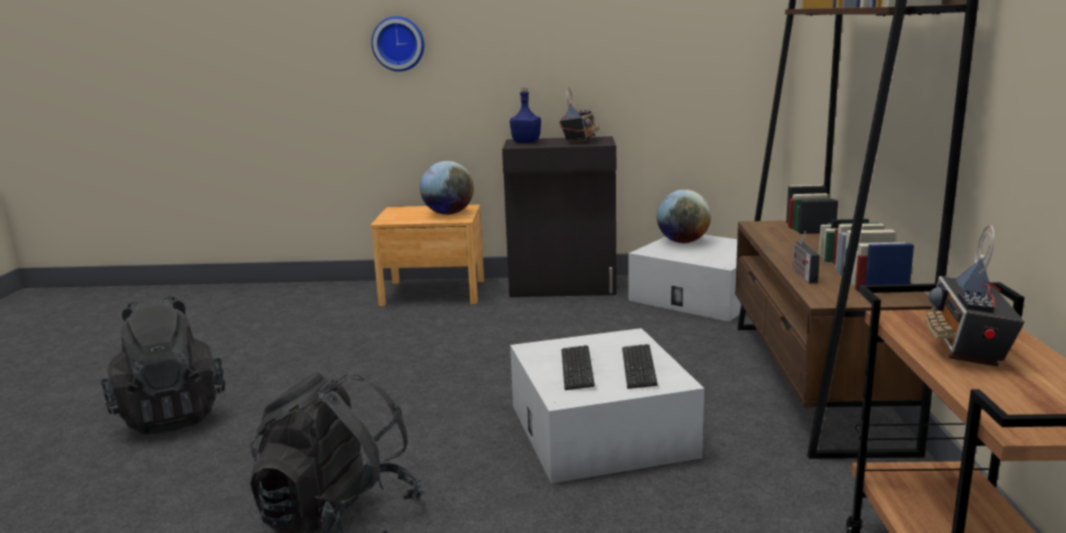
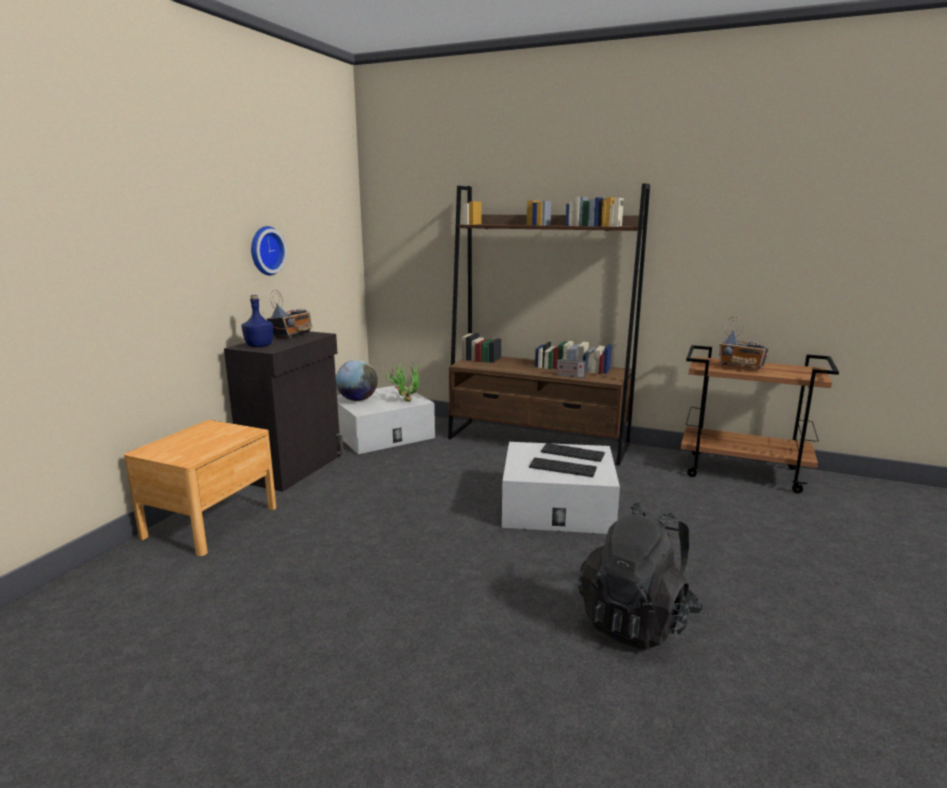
camera: 70 degrees left, 0 degrees up
black backpack [101,296,225,435] -> none
wall clock [371,16,424,71] -> wall clock moved to [251,226,287,276]
globe [420,161,474,215] -> none
radio [560,87,600,144] -> radio turned 75 degrees clockwise [266,290,313,339]
none -> potted plant [386,363,419,402]

